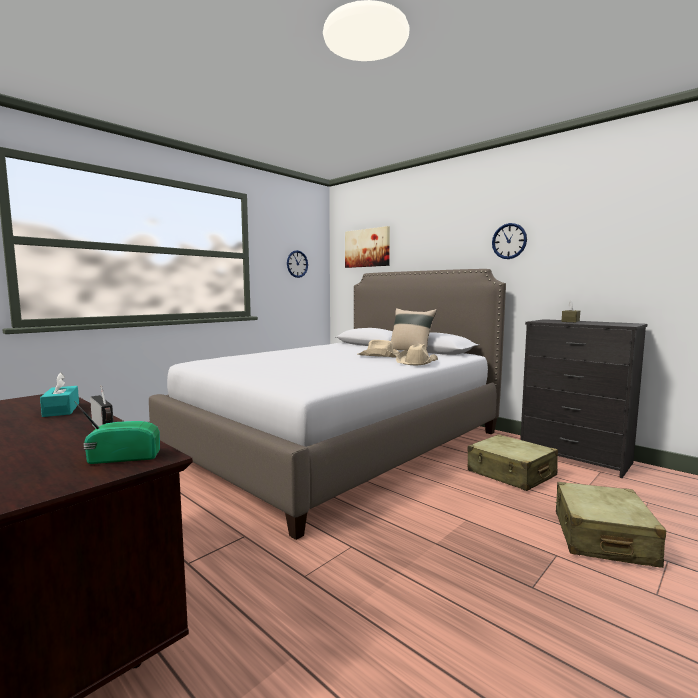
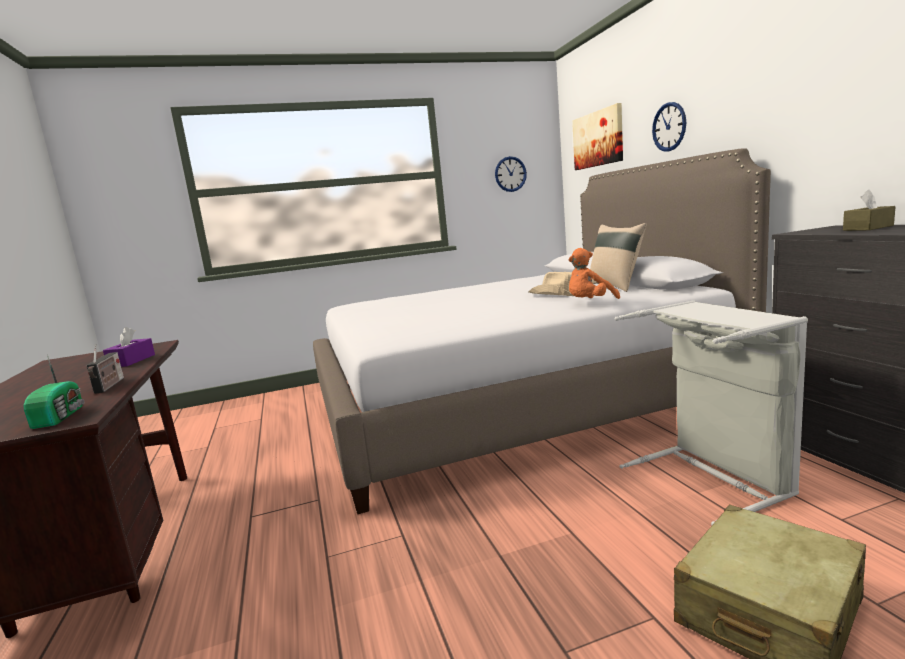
camera: 30 degrees right, 5 degrees up
turquoise tissue box [40,372,79,417] -> purple tissue box [103,327,155,367]
radio [75,402,160,464] -> radio turned 60 degrees clockwise [23,355,84,429]
beige hat [396,343,438,365] -> orange plush toy [569,248,620,299]
beige suitcase [467,434,558,491] -> grey laundry basket [615,300,808,525]
wall clock [492,223,527,259] -> wall clock moved to [652,102,686,151]

